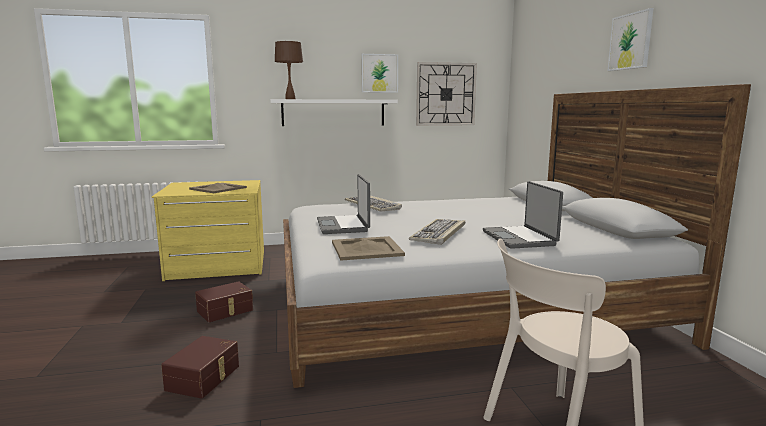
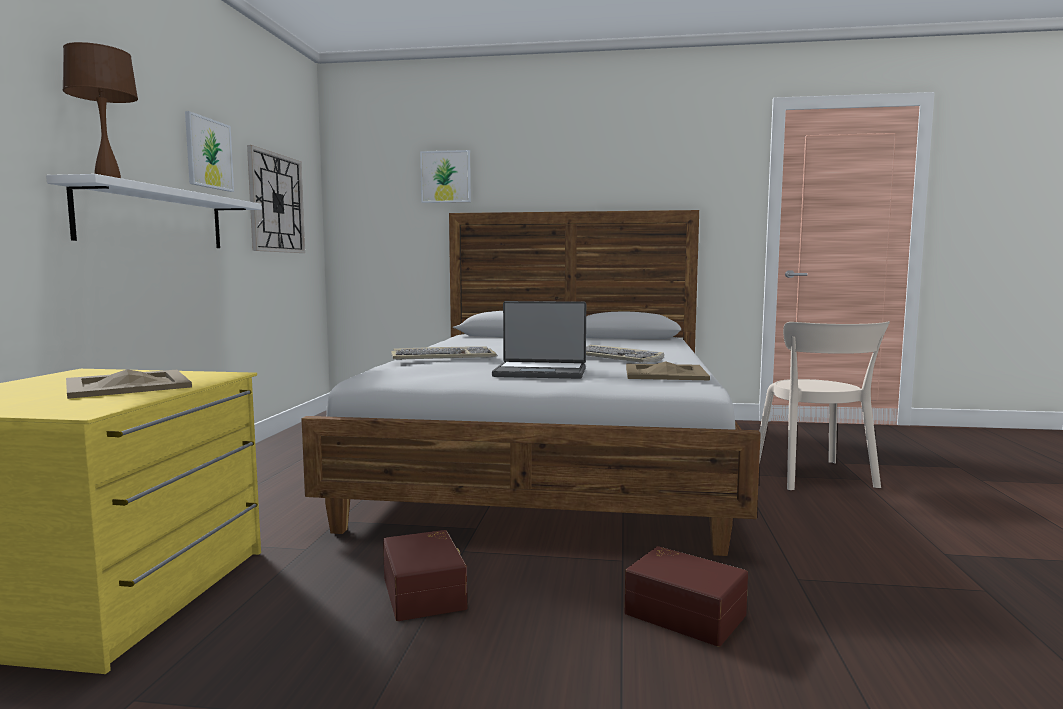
camera: 70 degrees left, 5 degrees down
laptop [483,181,563,249] -> none
picture [608,8,653,71] -> picture moved to [420,150,471,203]

